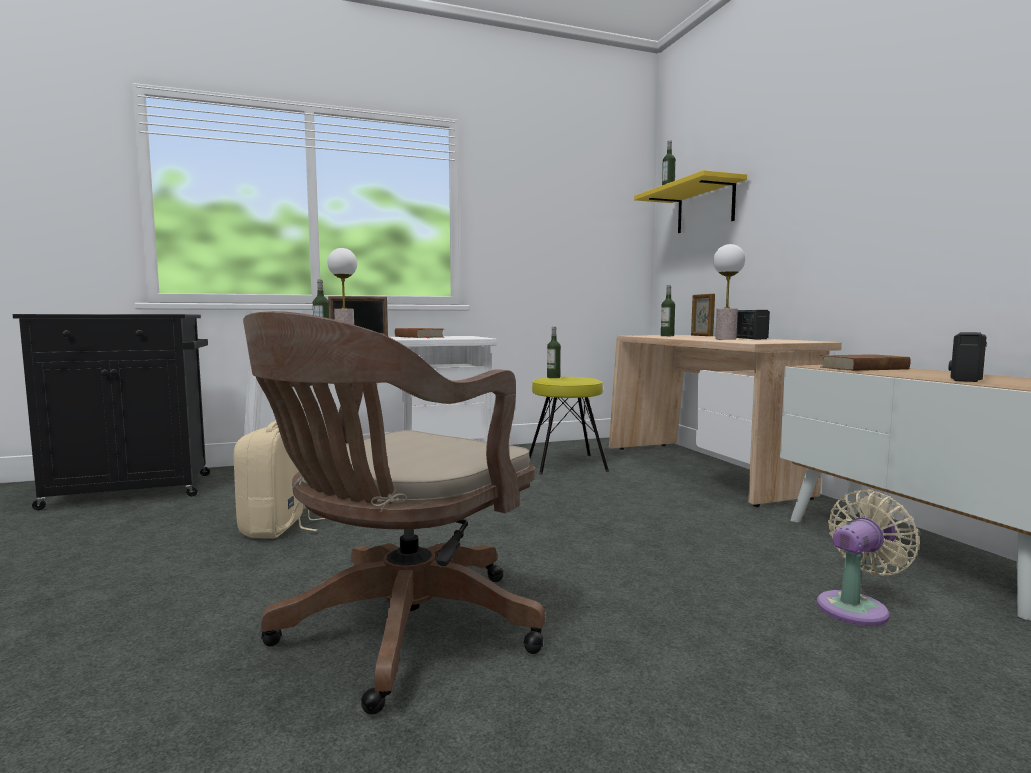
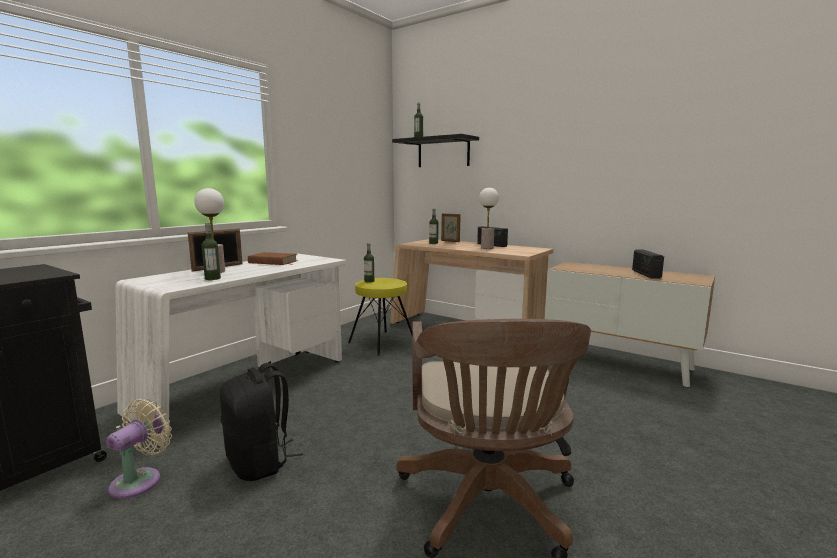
camera: 35 degrees left, 5 degrees up
beige backpack [233,421,326,539] -> black backpack [219,363,303,481]
yellow shelf [634,170,747,233] -> black shelf [392,134,479,167]
beige fan [817,489,920,626] -> beige fan moved to [106,399,172,499]
brown book [820,354,911,371] -> none

